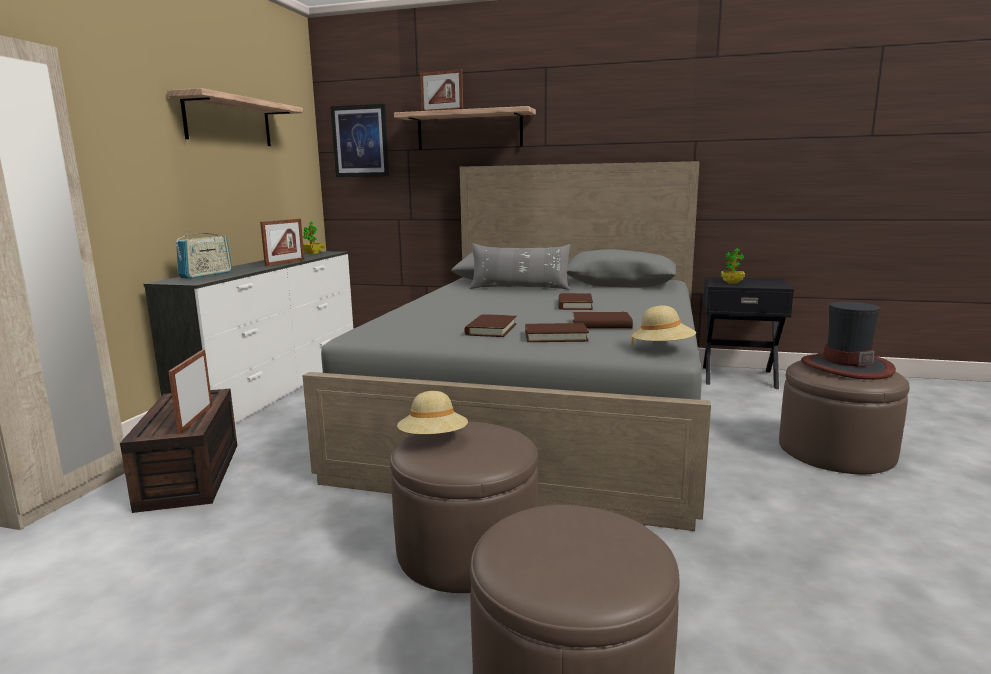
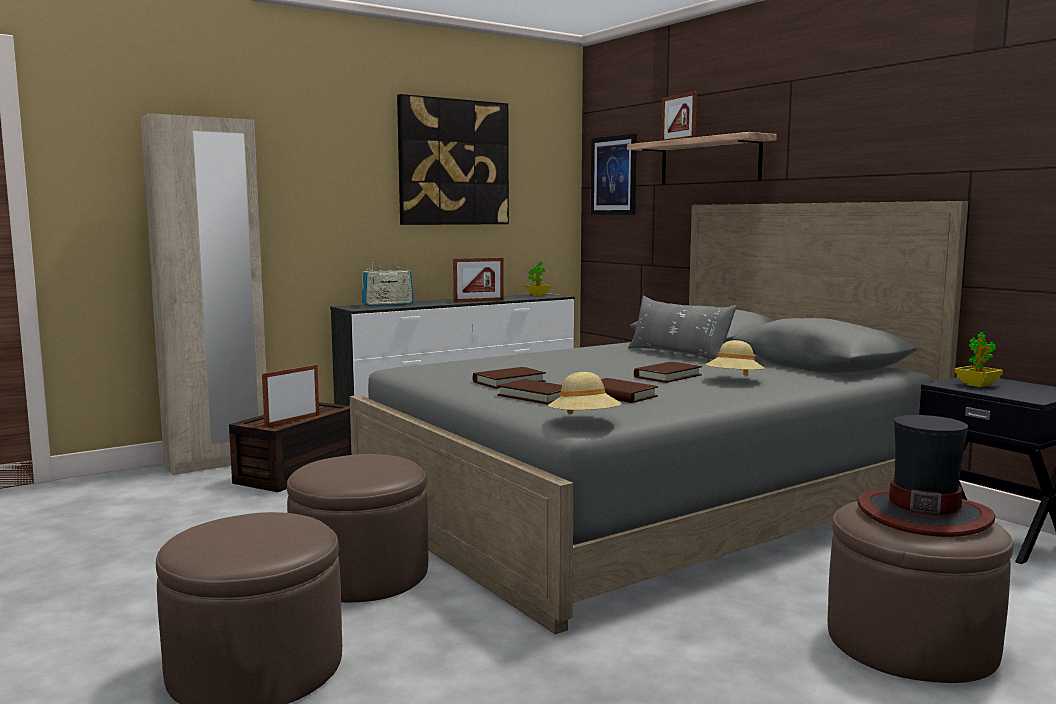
camera: 40 degrees right, 5 degrees down
shelf [167,88,303,146] -> picture [397,94,509,225]
beige hat [397,391,468,434] -> beige hat moved to [705,340,764,376]

